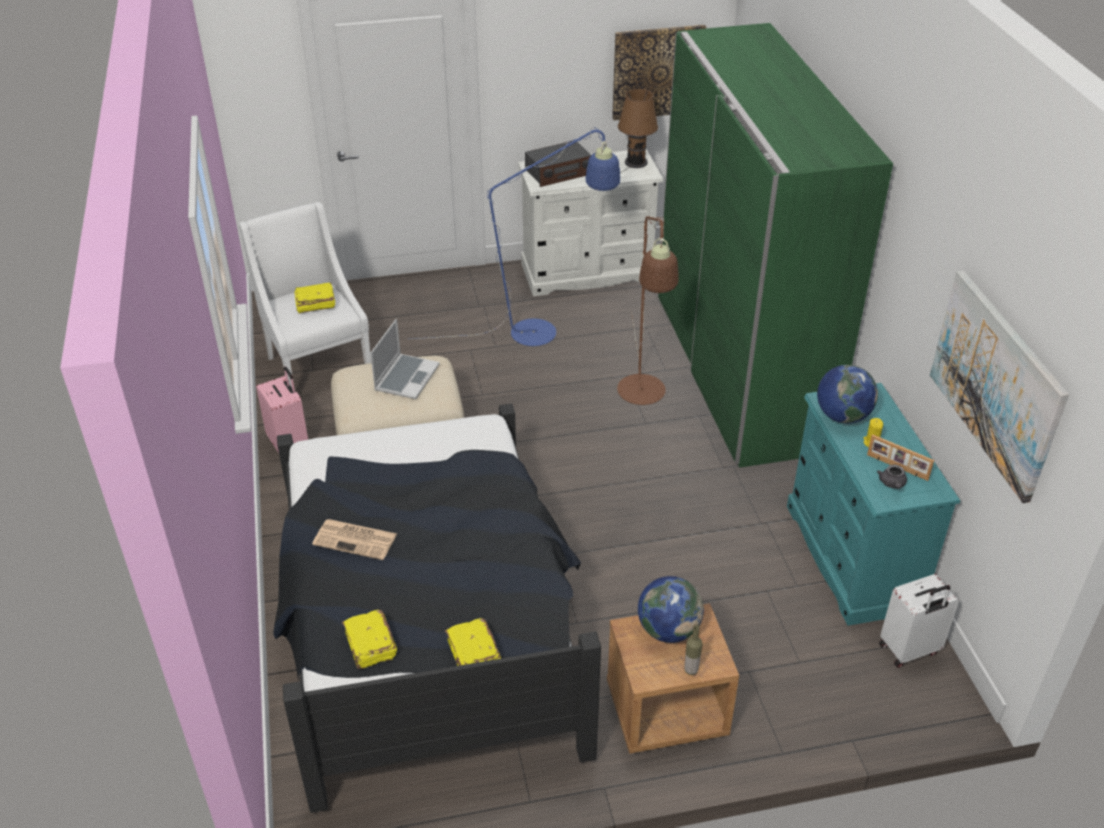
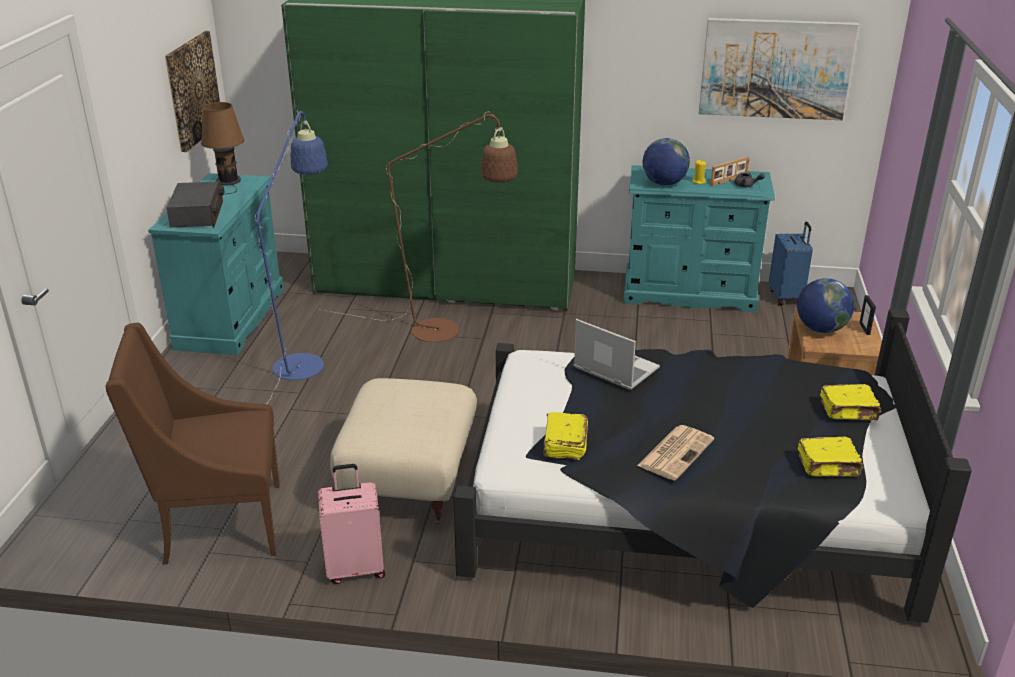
camera: 70 degrees left, 10 degrees down
white armchair [239,202,371,387] -> brown armchair [105,323,280,565]
yellow book [294,283,335,313] -> yellow book moved to [543,412,588,460]
laptop [370,319,440,399] -> laptop moved to [574,319,660,390]
white dresser [518,149,663,296] -> turquoise dresser [148,173,284,355]
bottle [684,625,702,675] -> picture frame [859,295,876,335]
white suitcase [879,574,959,668] -> blue suitcase [769,222,813,306]

